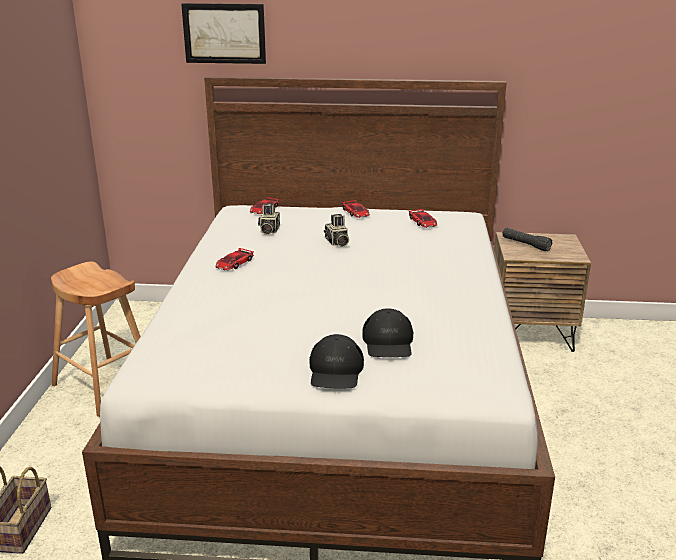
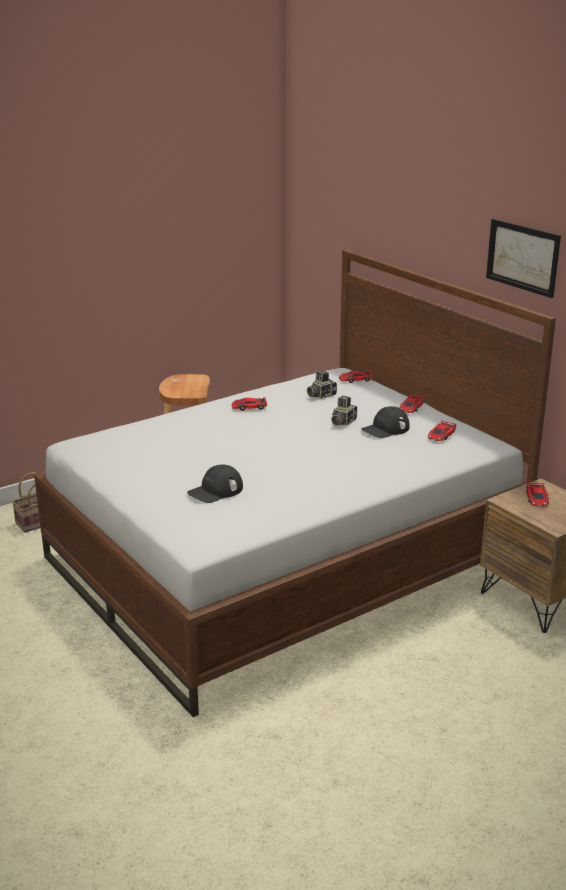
camera: 50 degrees right, 0 degrees up
picture [181,3,266,64] -> picture moved to [486,219,561,298]
black cap [309,334,364,389] -> black cap moved to [361,406,410,438]
black flashlight [502,228,553,251] -> toy car [526,483,549,507]

